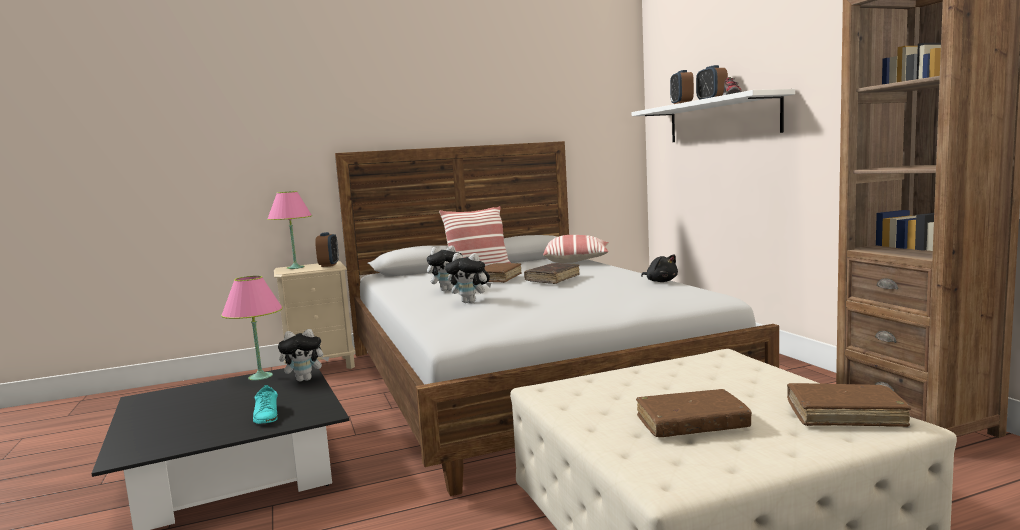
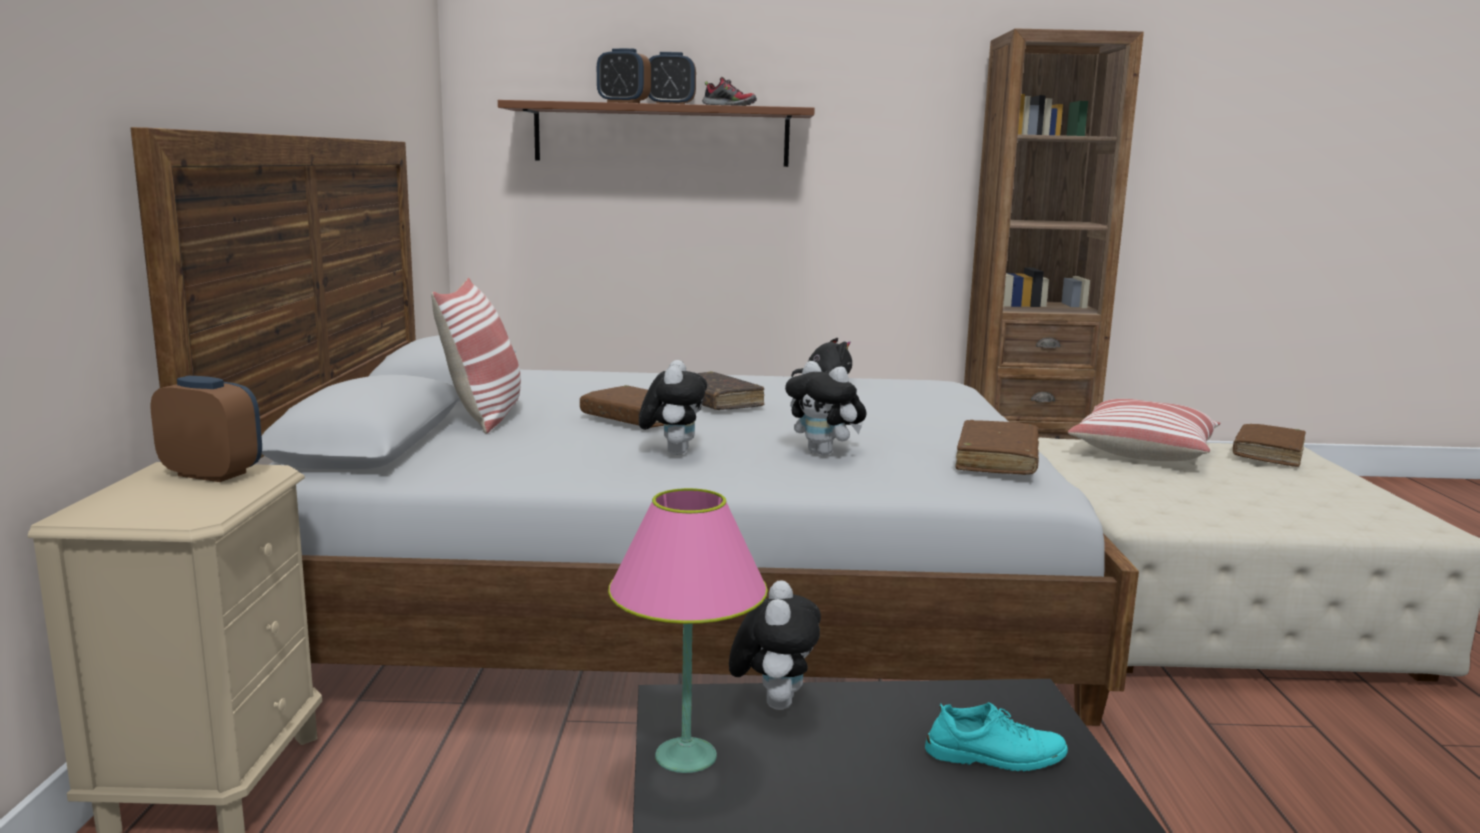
camera: 70 degrees left, 5 degrees up
pink table lamp [267,191,312,269] -> none
plush toy [445,253,491,303] -> plush toy turned 90 degrees clockwise [785,361,866,455]
pillow [543,235,609,263] -> pillow moved to [1068,399,1221,461]
white shelf [632,89,795,142] -> brown shelf [498,100,815,167]
brown book [636,389,752,437] -> brown book moved to [955,420,1039,475]

